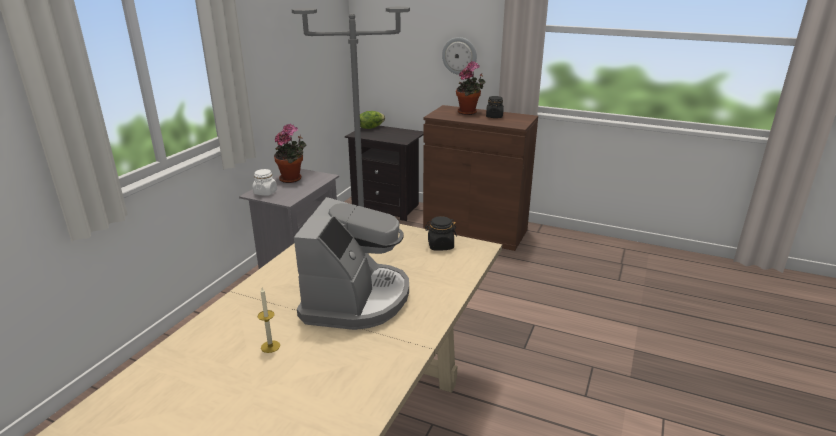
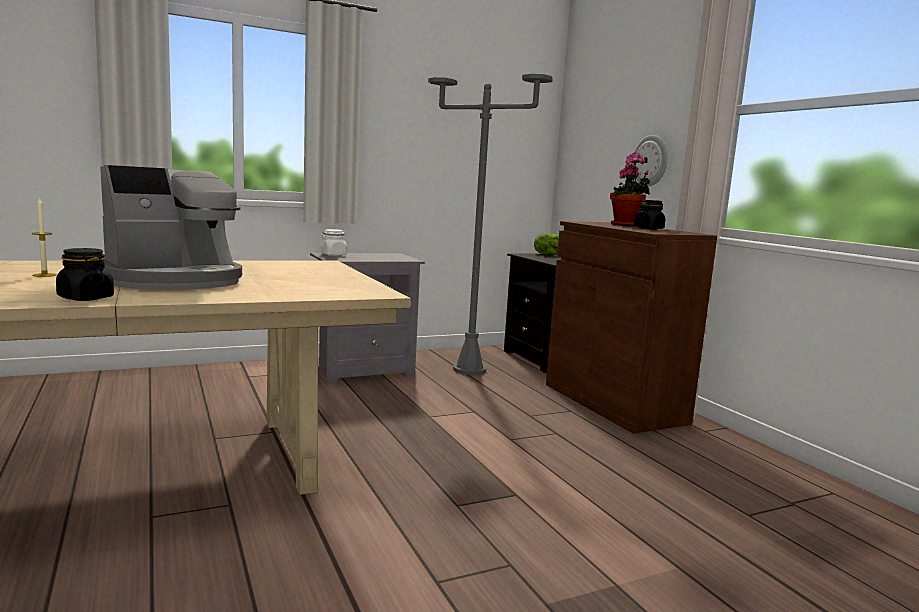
camera: 40 degrees right, 15 degrees down
potted plant [274,124,306,183] -> none
black jar [425,216,457,250] -> black jar moved to [56,248,114,301]

